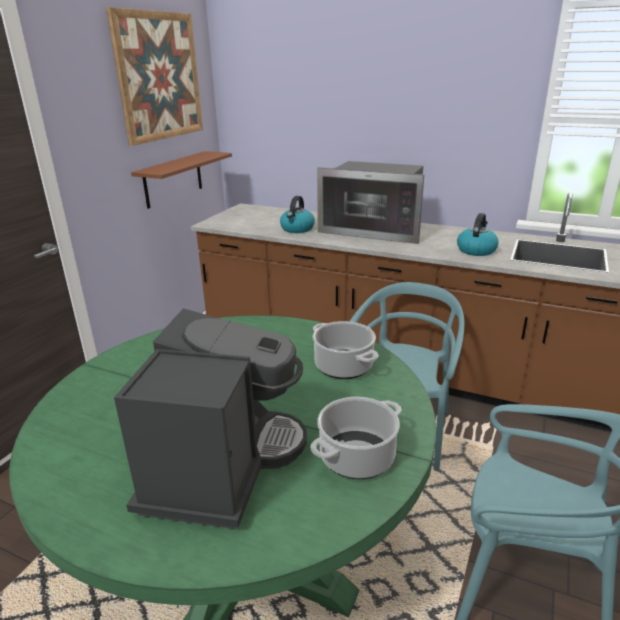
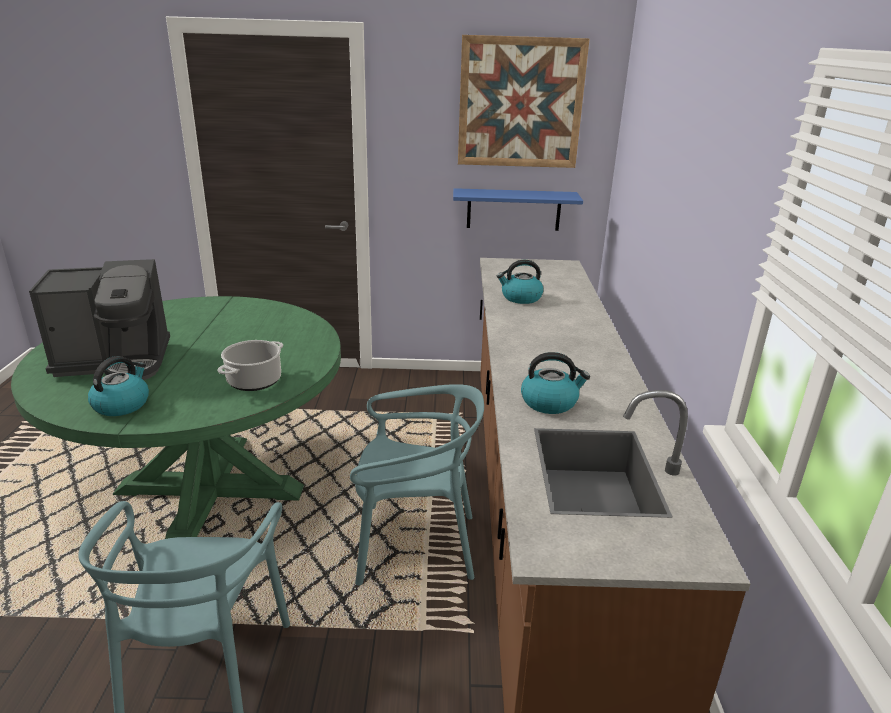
camera: 65 degrees right, 0 degrees up
brown shelf [131,151,232,209] -> blue shelf [453,188,583,231]
cooking pot [311,397,401,479] -> kettle [88,356,149,416]
microwave [317,161,424,244] -> none

